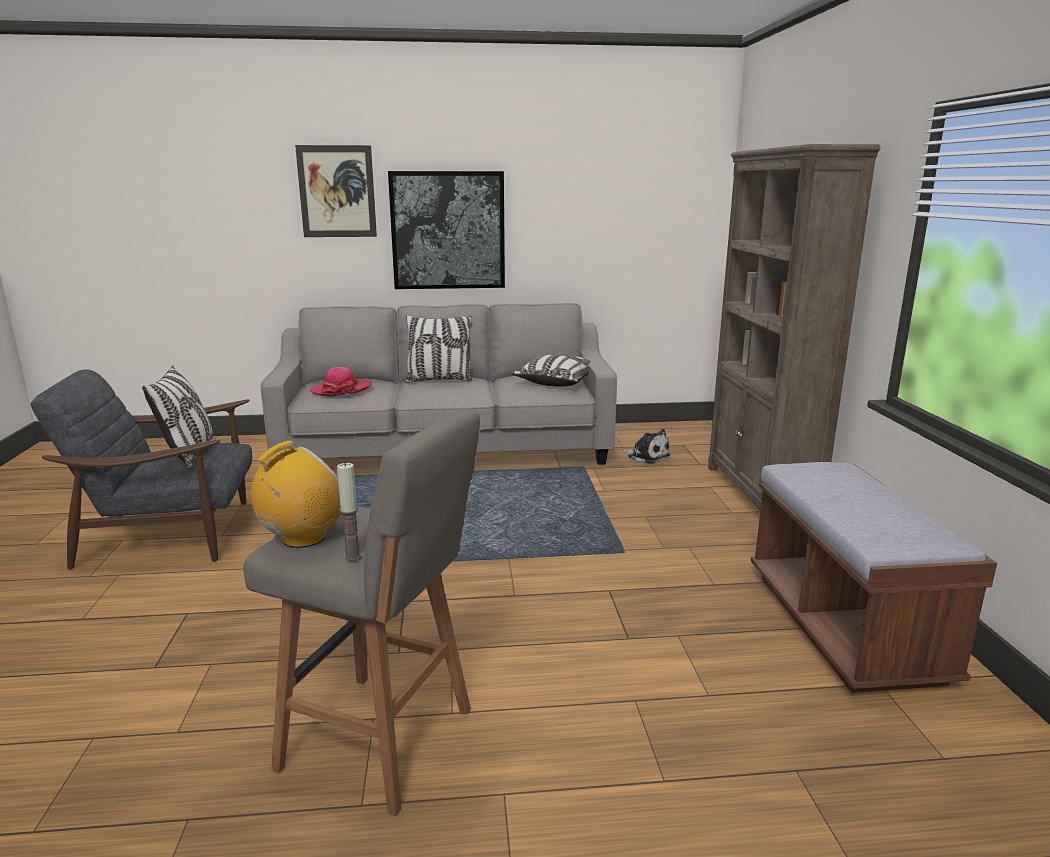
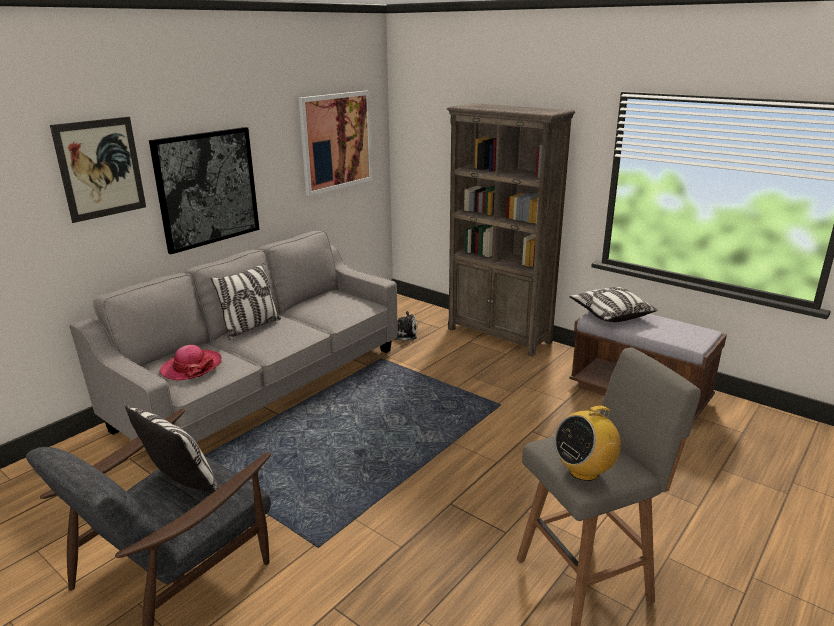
camera: 45 degrees left, 5 degrees up
radio [251,441,341,548] -> radio turned 120 degrees counterclockwise [554,404,621,481]
candle [337,462,362,561] -> none
pillow [512,354,591,387] -> pillow moved to [569,287,657,322]
none -> picture [299,91,373,196]

